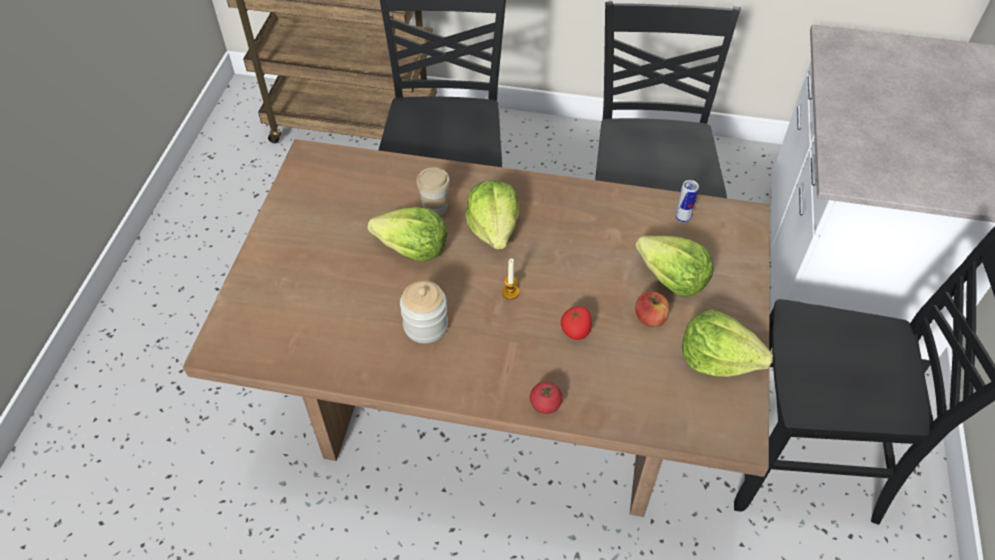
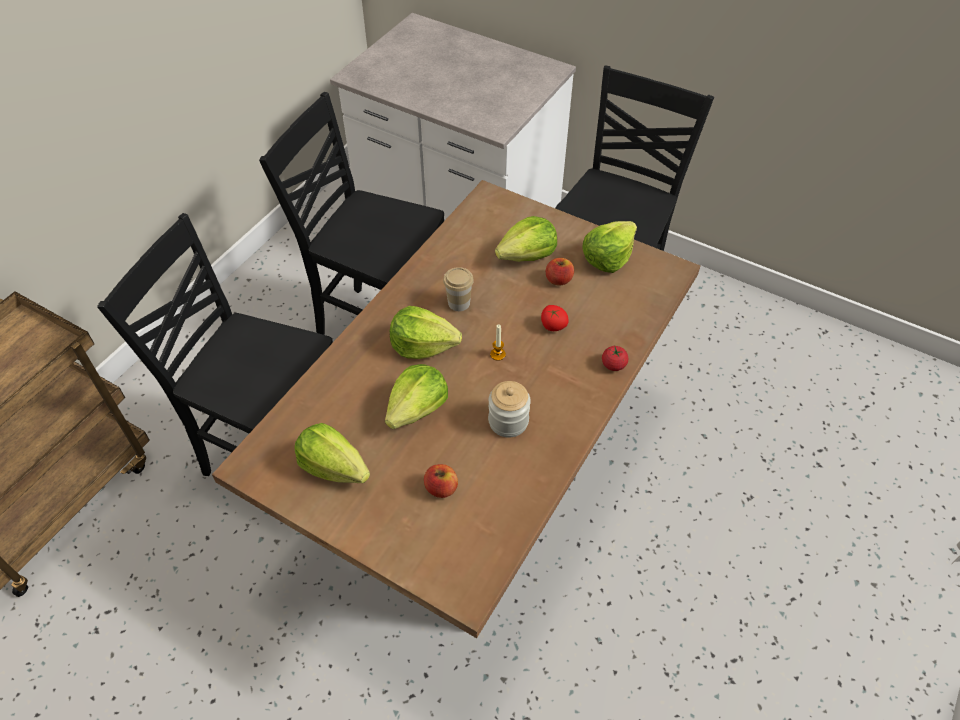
camera: 70 degrees left, 0 degrees up
cup [416,167,450,216] -> cup moved to [443,267,474,311]
can [675,180,699,223] -> none
none -> lettuce [294,423,370,483]
none -> apple [424,464,458,498]

